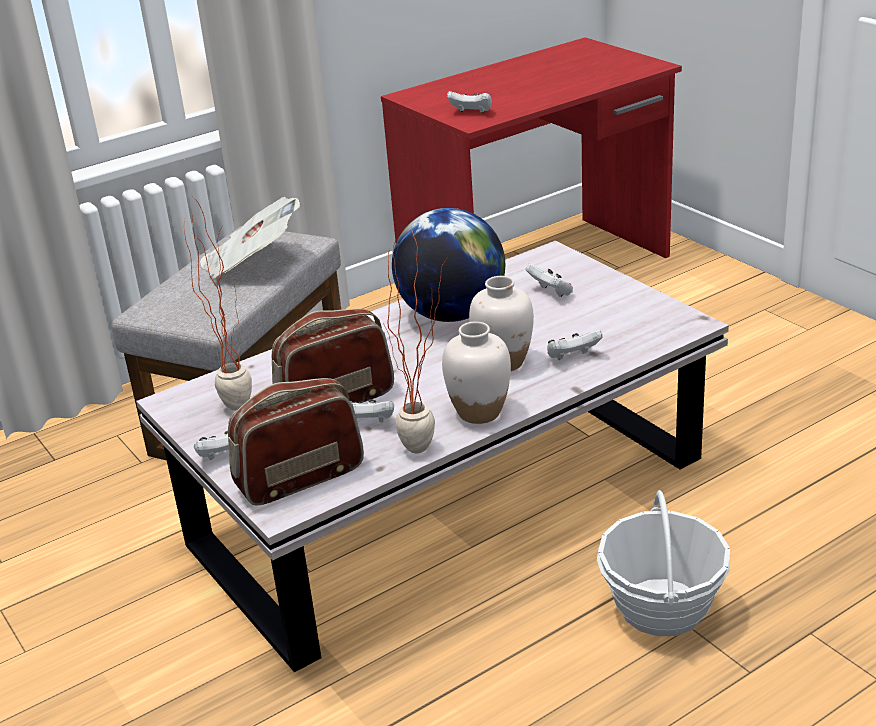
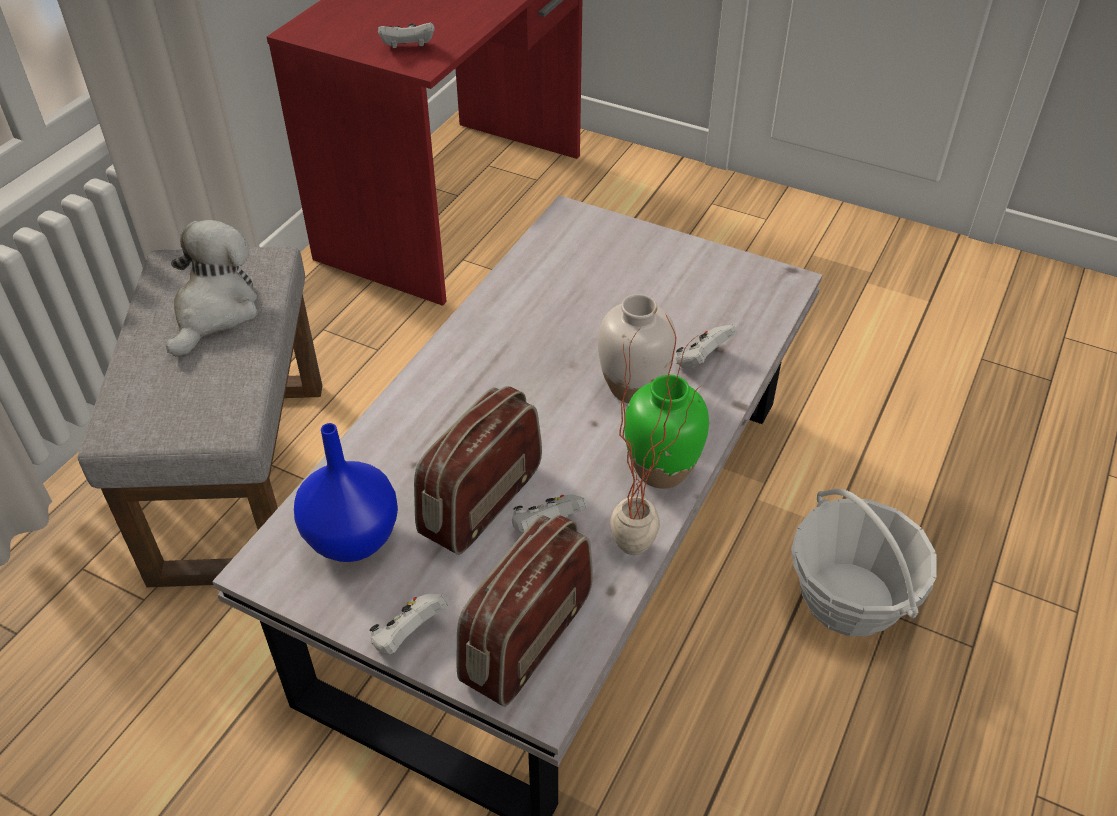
camera: 30 degrees left, 15 degrees up
potted plant [184,197,252,411] -> blue vase [294,423,398,562]
newspaper [200,197,300,279] -> plush toy [166,220,258,357]
globe [392,208,505,322] -> none
white vase [442,321,511,424] -> green vase [624,375,709,489]
white game controller [525,264,573,297] -> none

